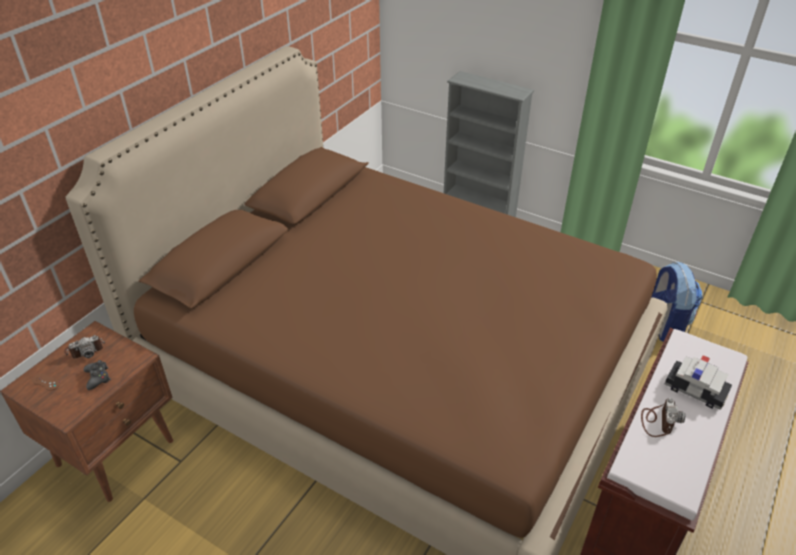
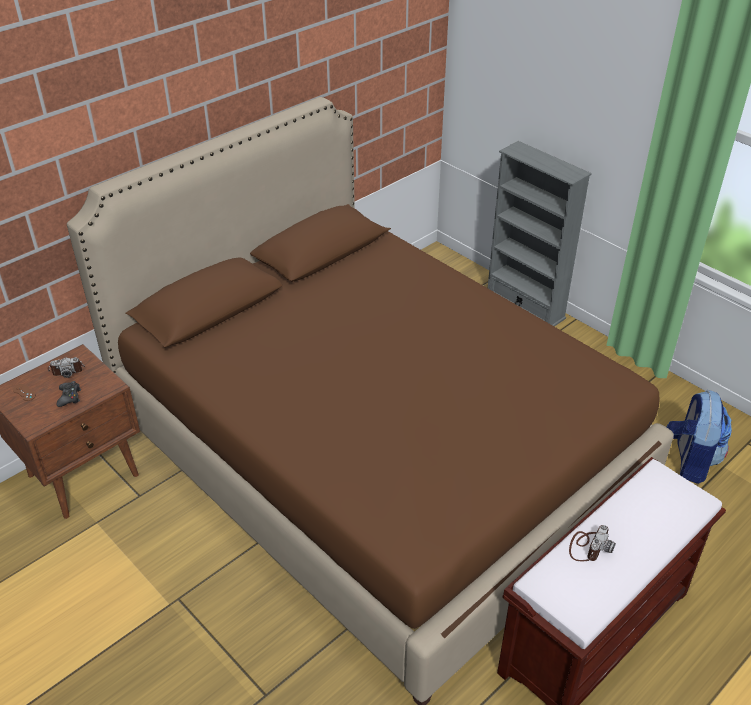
camera: 15 degrees right, 0 degrees up
toy car [665,355,732,410] -> none

